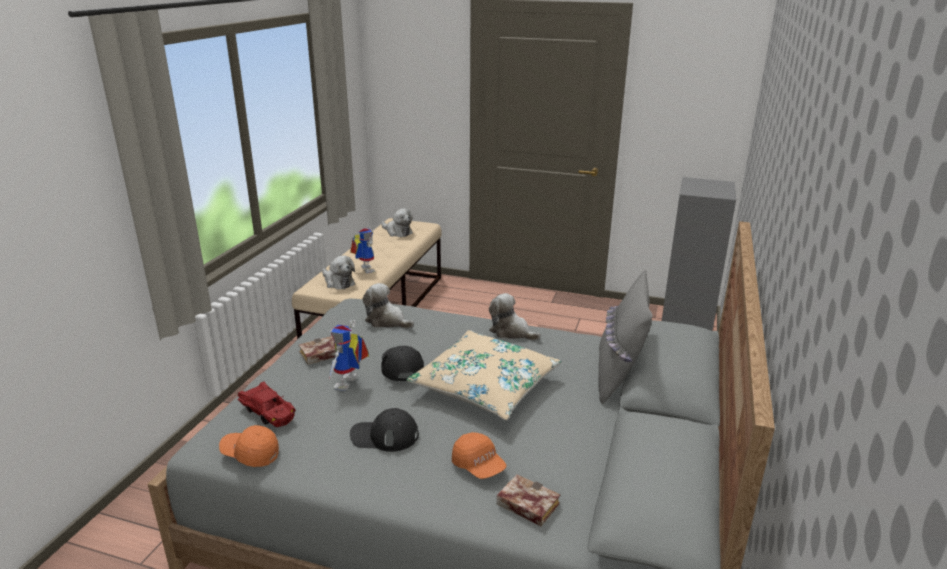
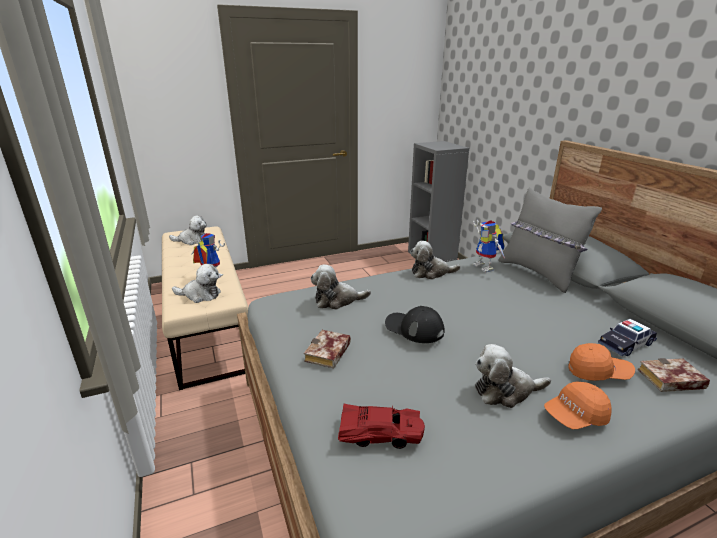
camera: 40 degrees left, 0 degrees up
orange cap [219,425,279,467] -> orange cap moved to [544,381,611,429]
toy robot [329,320,369,391] -> toy robot moved to [473,220,505,272]
black cap [350,408,419,452] -> plush toy [475,344,551,408]
beige pillow [406,330,562,420] -> none
none -> toy car [598,319,657,356]

